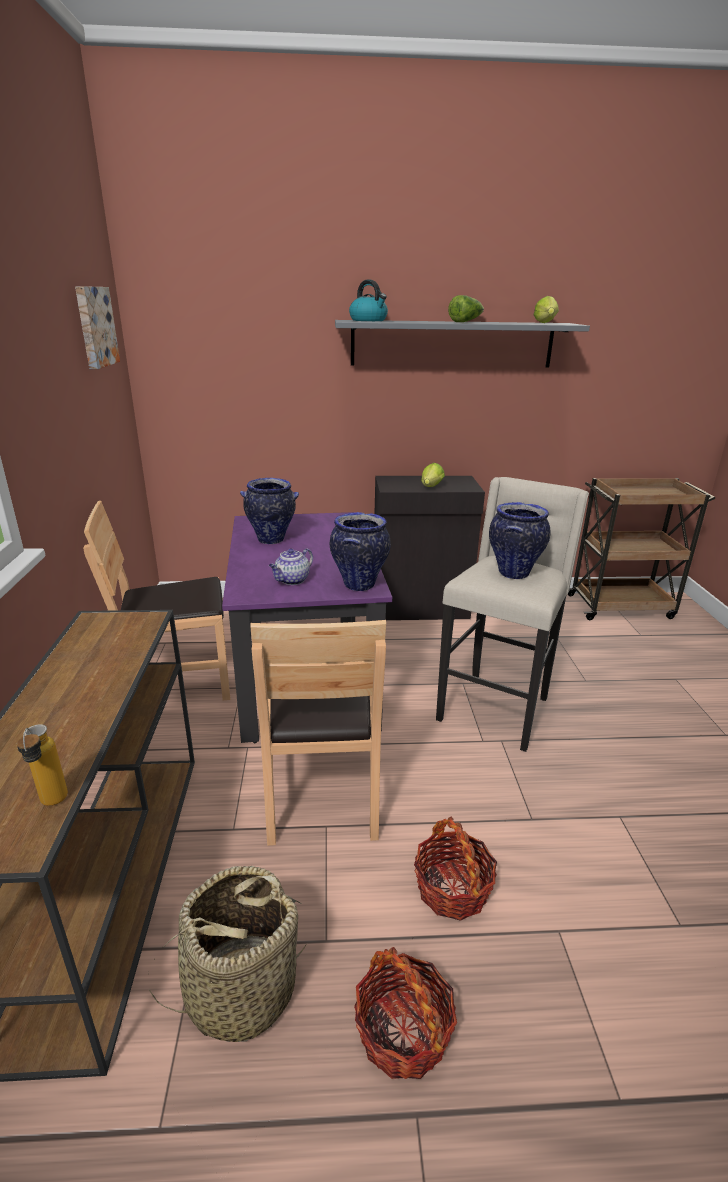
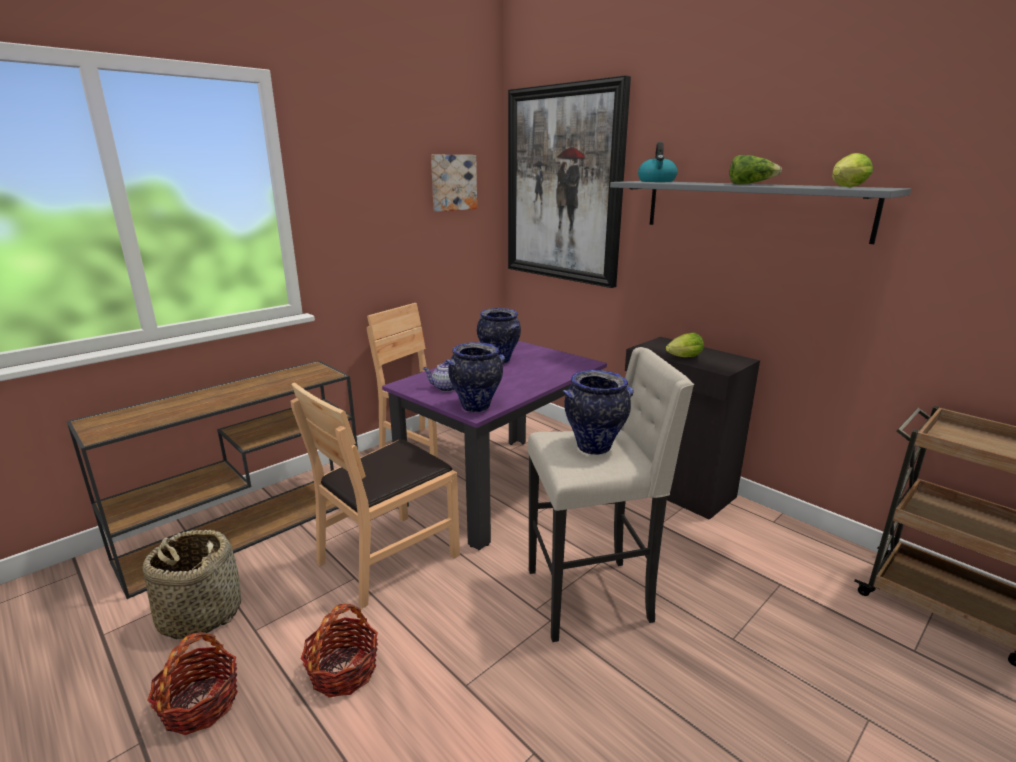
camera: 50 degrees right, 5 degrees down
bottle [17,724,68,806] -> none
none -> picture [508,75,631,288]

